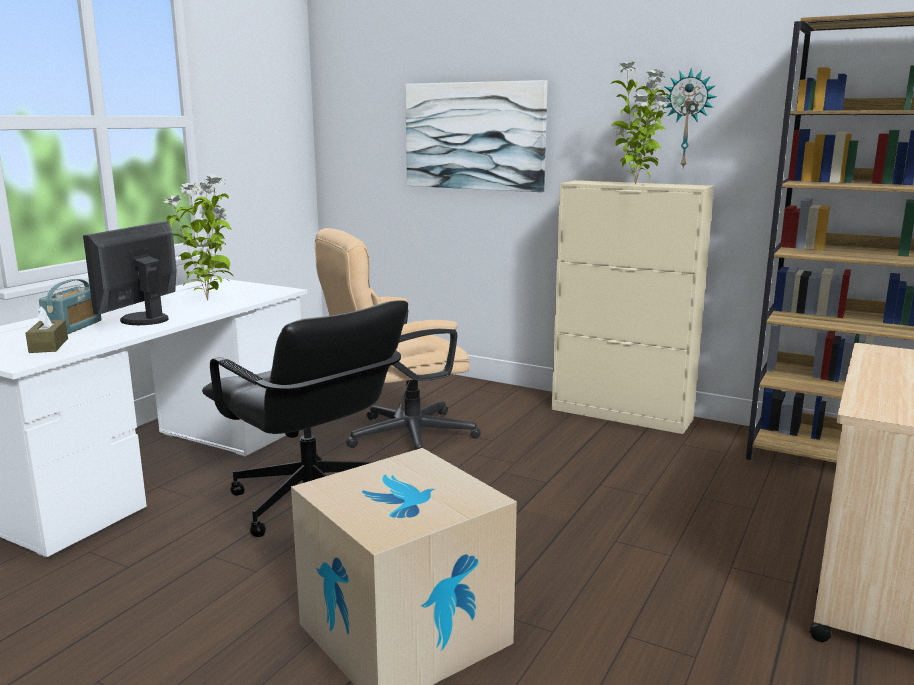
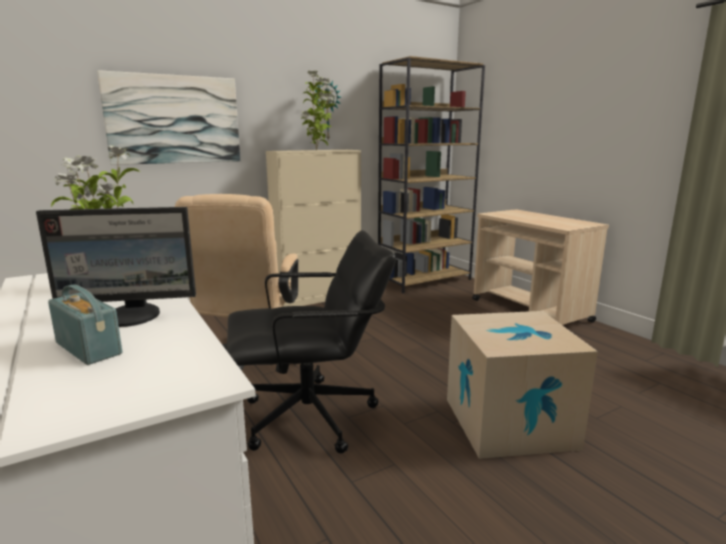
camera: 60 degrees left, 0 degrees up
brown tissue box [26,307,68,353] -> none
monitor [83,221,177,325] -> monitor turned 60 degrees counterclockwise [36,207,196,327]

